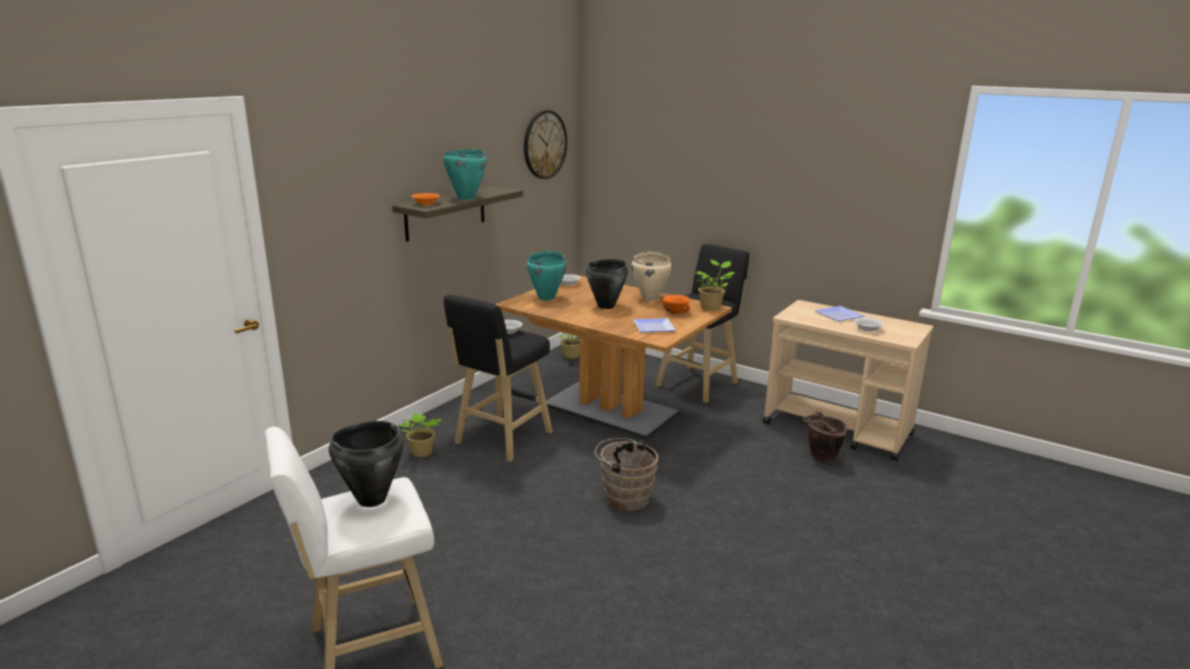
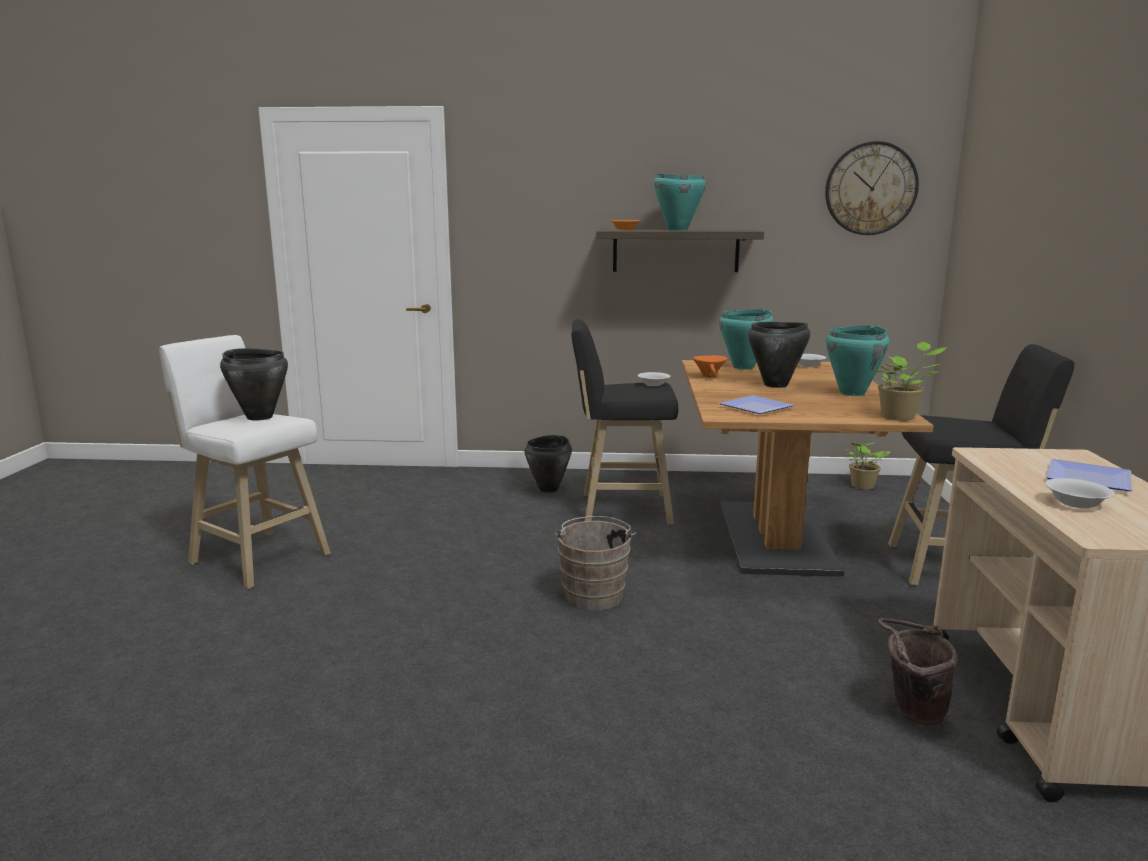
camera: 60 degrees right, 5 degrees down
potted plant [398,413,441,457] -> black cooking pot [525,435,572,493]
beige cooking pot [632,252,672,301] -> turquoise cooking pot [826,325,889,396]
orange bowl [663,295,690,314] -> orange bowl moved to [693,355,727,377]

